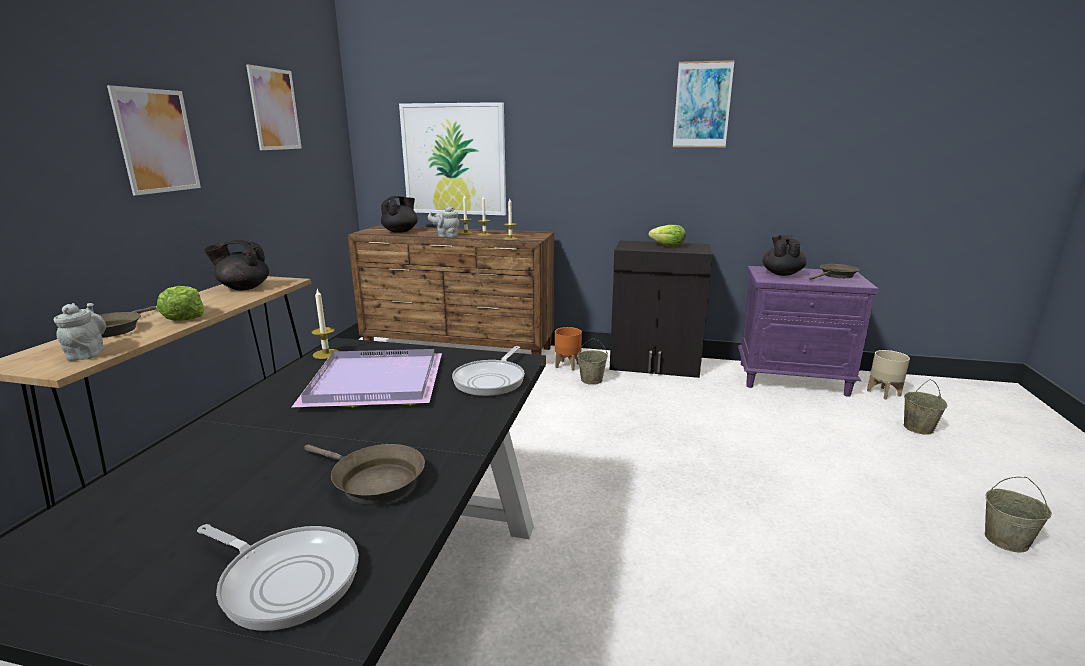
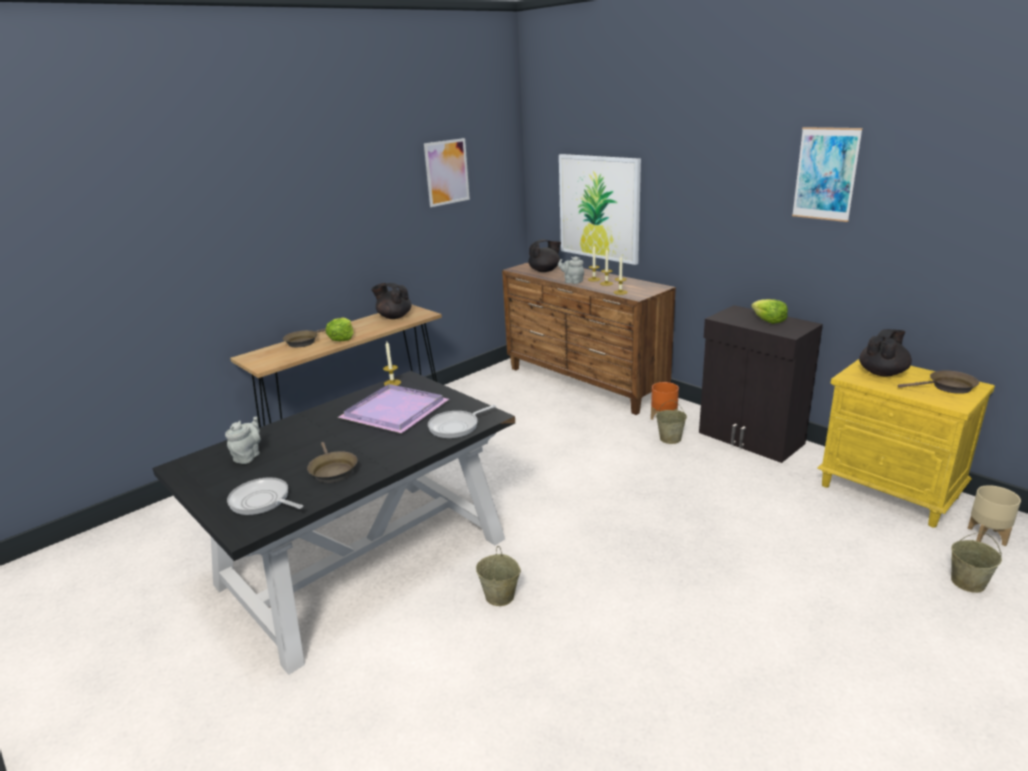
camera: 35 degrees right, 5 degrees up
grey teapot [54,303,106,361] -> grey teapot moved to [225,417,261,464]
picture [107,85,201,196] -> none
frying pan [197,524,359,631] -> frying pan turned 150 degrees clockwise [227,477,303,515]
purple nightstand [738,266,879,397] -> yellow nightstand [817,359,995,528]
beige bucket [985,477,1052,552] -> beige bucket moved to [476,546,521,606]

